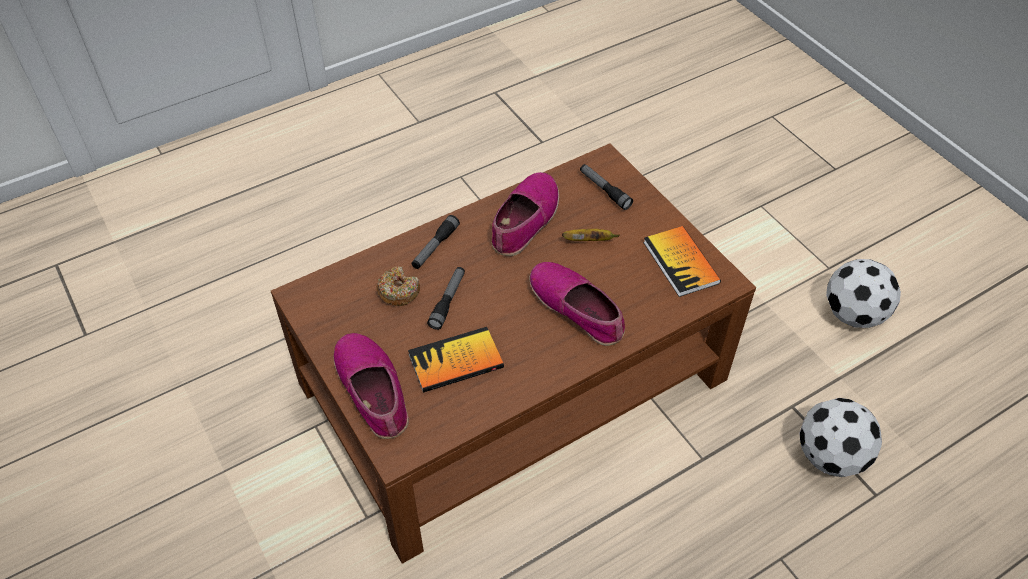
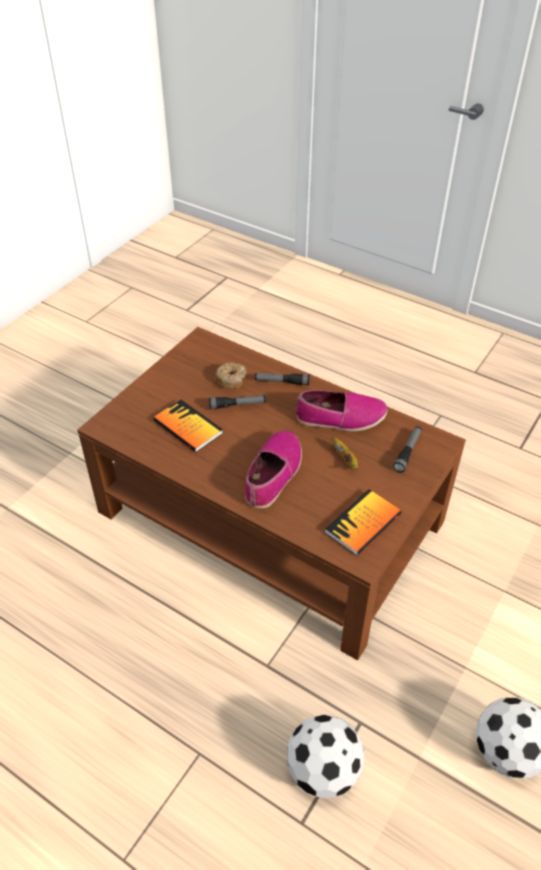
camera: 65 degrees right, 5 degrees down
shoe [334,333,409,439] -> none

